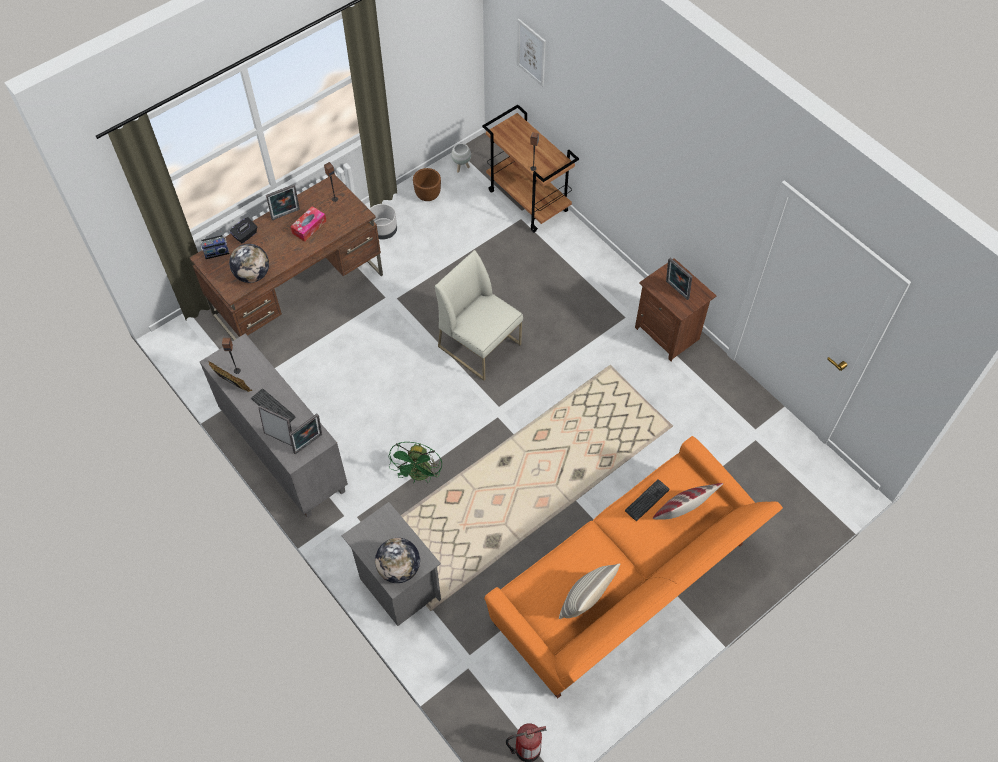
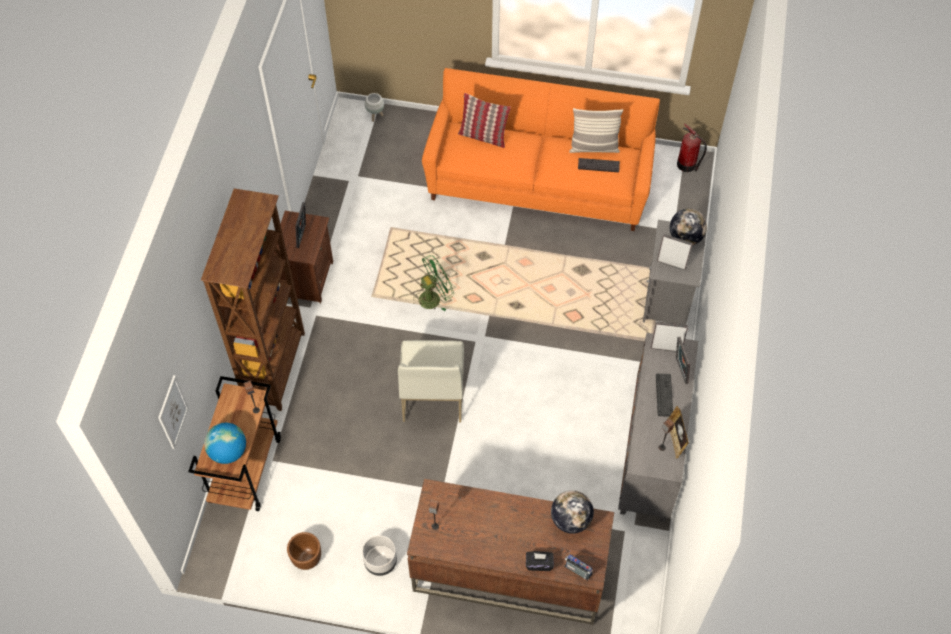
camera: 130 degrees left, 0 degrees up
picture frame [266,184,300,220] -> picture frame moved to [657,234,693,270]
tissue box [290,206,326,241] -> none
green fan [388,442,442,483] -> green fan moved to [412,255,454,311]
white planter [451,143,471,173] -> white planter moved to [365,93,384,122]
keyboard [625,479,670,521] -> keyboard moved to [578,158,620,172]
none -> brown bookcase [201,188,305,411]
none -> globe [204,423,246,464]

